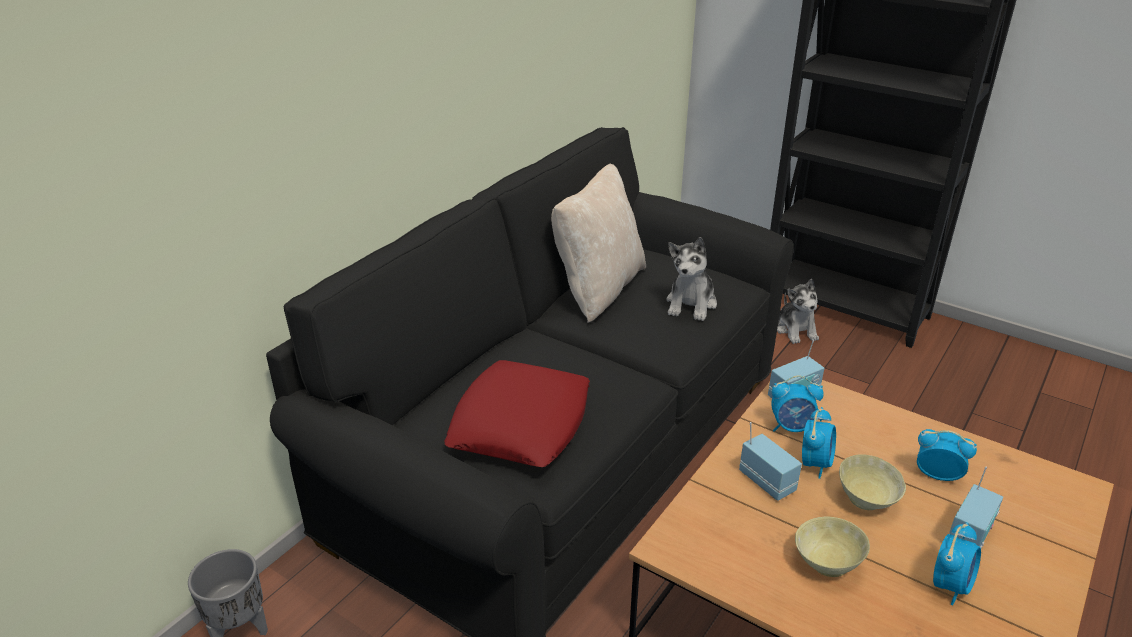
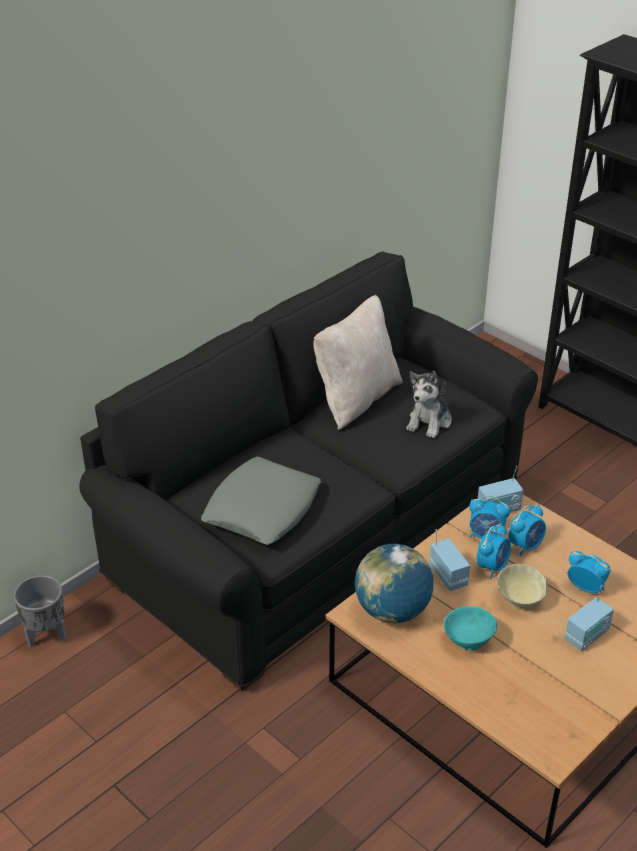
camera: 10 degrees right, 5 degrees up
red pillow [444,360,590,467] -> grey pillow [201,457,321,545]
plush toy [777,279,819,344] -> none
beige bowl [795,517,870,577] -> turquoise bowl [444,606,497,651]
alarm clock [933,522,981,605] -> alarm clock moved to [509,504,546,556]
none -> globe [355,544,434,623]

